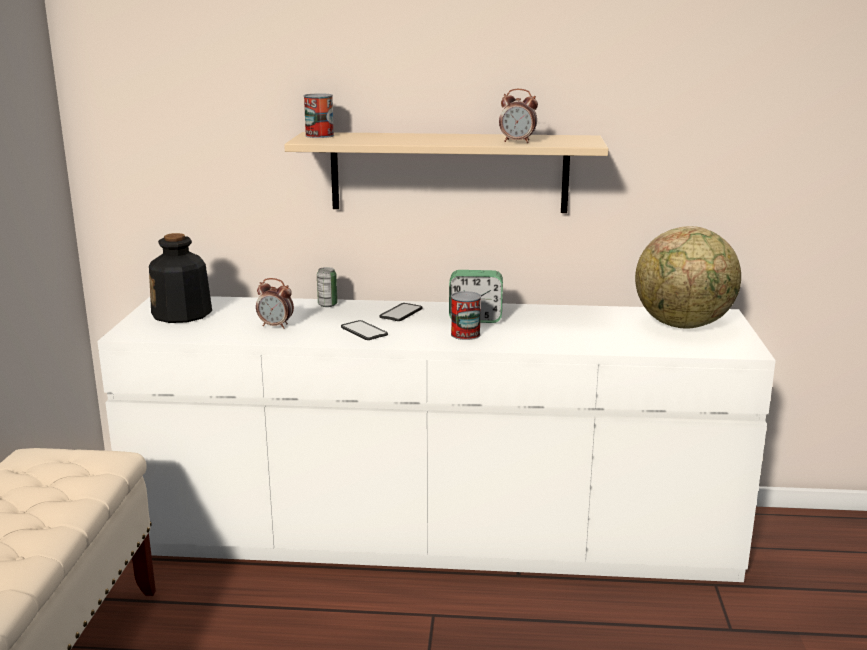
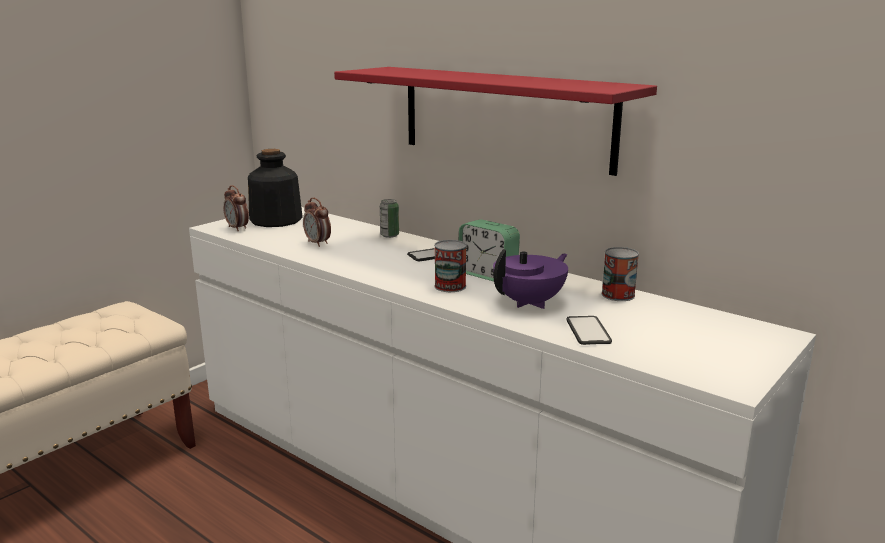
camera: 35 degrees right, 0 degrees up
beige shelf [284,132,609,213] -> red shelf [334,67,657,176]
can [304,93,334,138] -> can moved to [602,247,639,301]
phone [341,320,388,340] -> phone moved to [567,316,612,345]
alarm clock [499,89,538,143] -> alarm clock moved to [223,185,249,231]
globe [635,226,741,329] -> none
none -> purple teapot [493,249,568,309]

